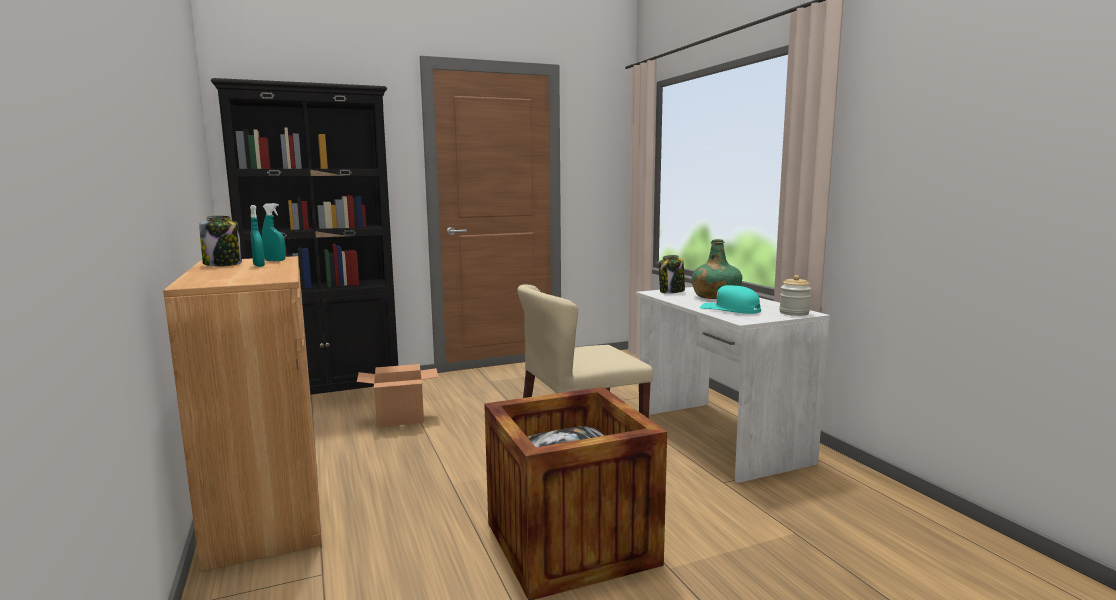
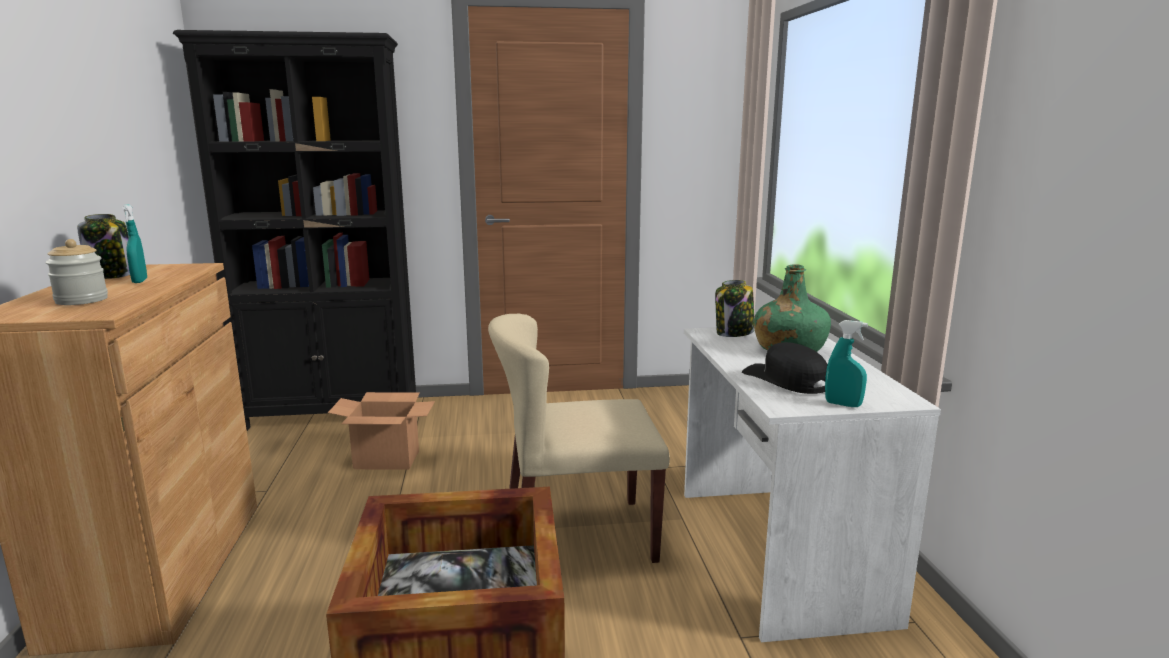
camera: 15 degrees right, 5 degrees up
turquoise spray bottle [262,203,286,261] -> turquoise spray bottle moved to [825,320,868,407]
turquoise cap [700,285,761,314] -> black cap [742,342,828,394]
jar [779,275,811,316] -> jar moved to [46,239,108,305]

